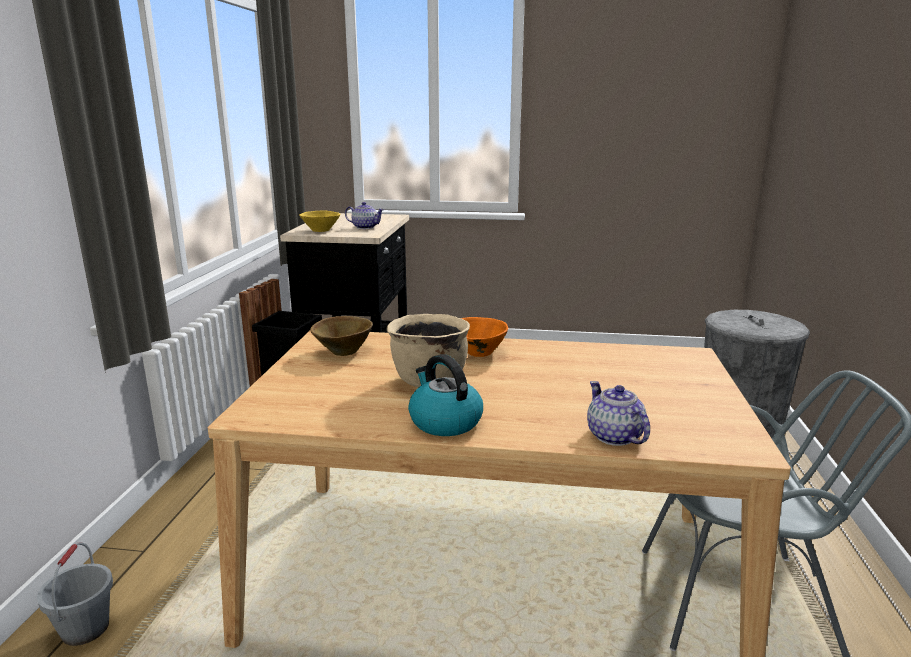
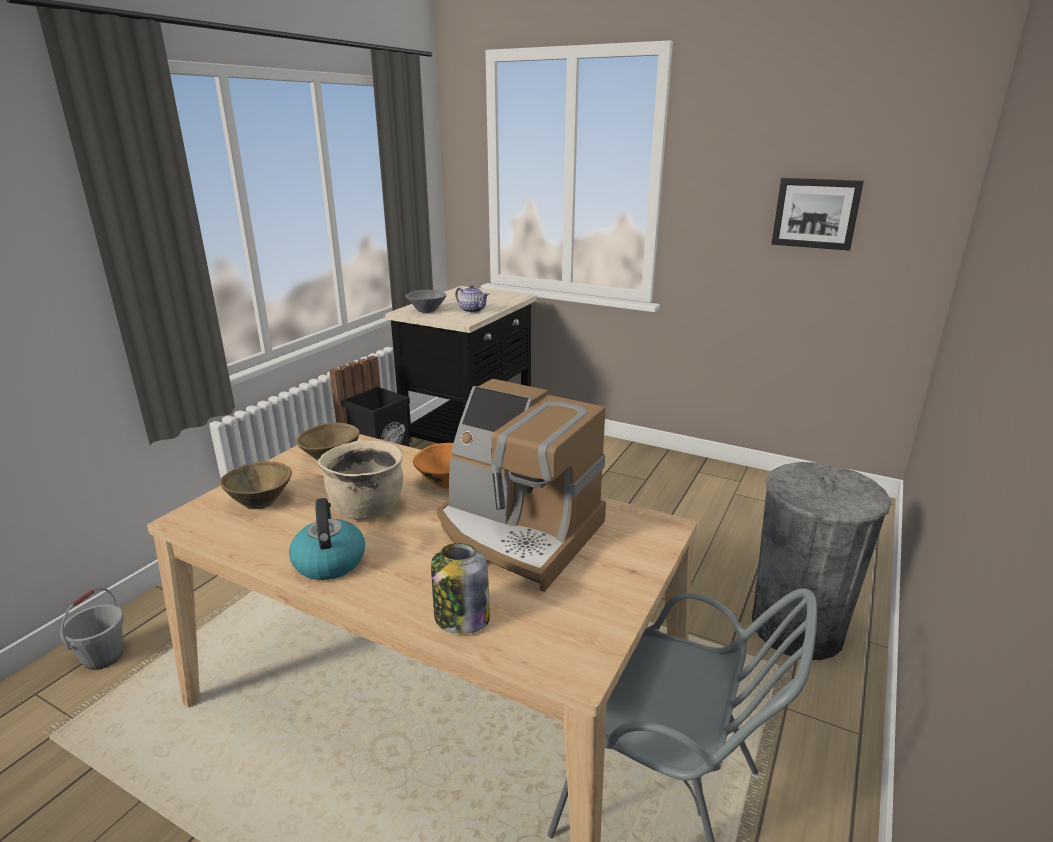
camera: 20 degrees right, 5 degrees up
yellow bowl [299,211,341,232] -> grey bowl [406,290,446,313]
teapot [587,381,650,446] -> jar [431,543,490,634]
none -> brown bowl [220,461,292,509]
none -> coffee machine [437,379,606,592]
none -> picture [771,178,864,251]

